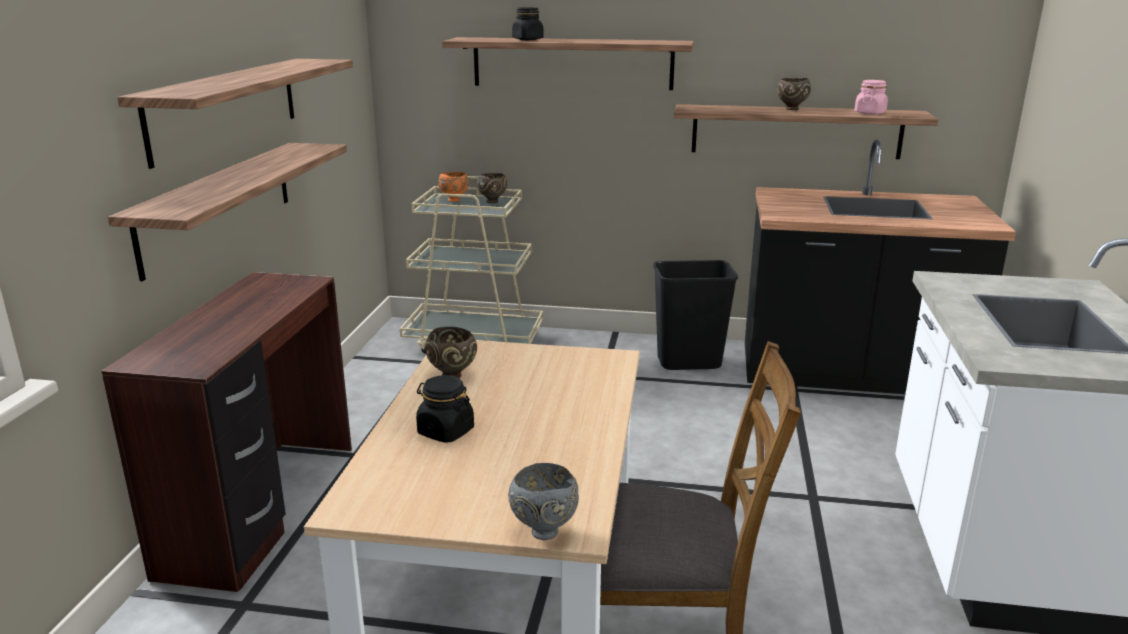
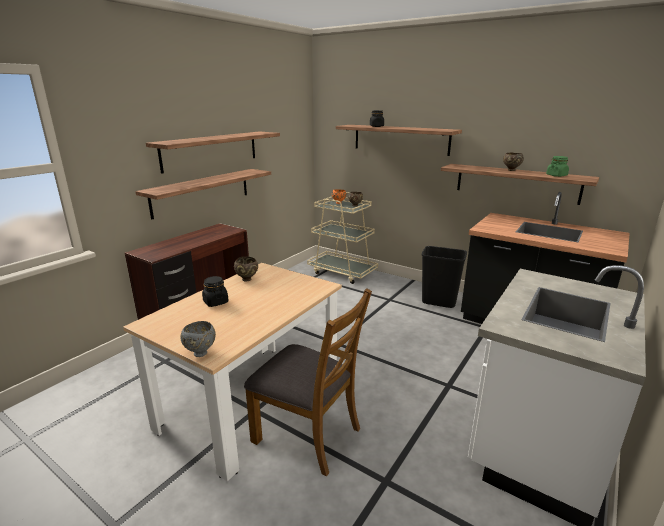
camera: 25 degrees right, 0 degrees up
pink jar [854,80,888,115] -> green jar [546,156,569,177]

